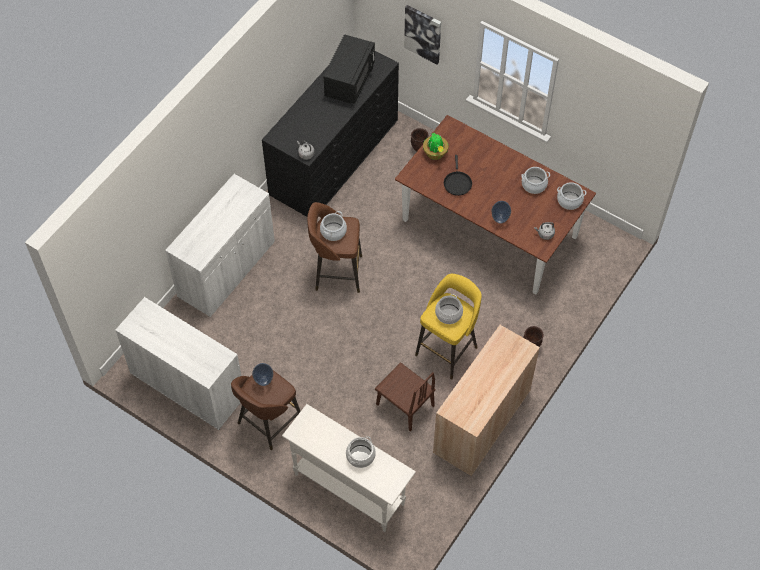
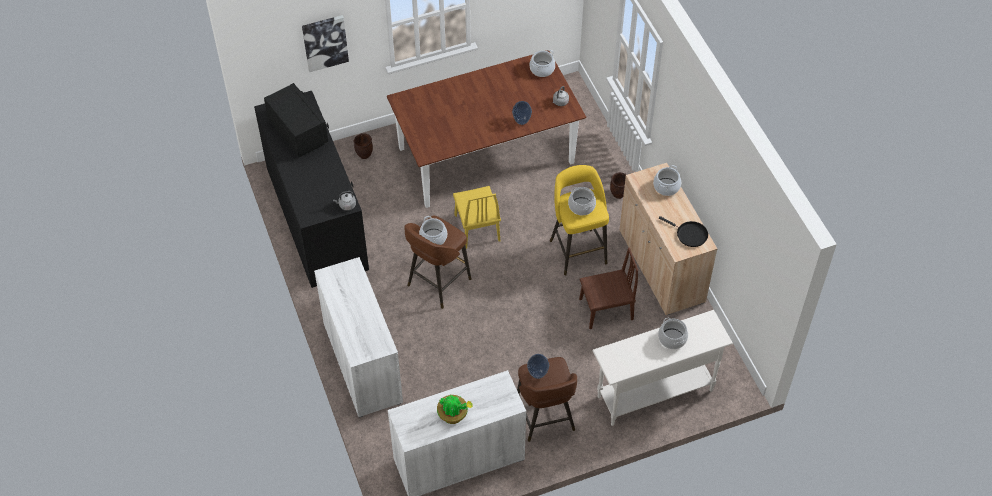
camera: 55 degrees left, 5 degrees down
potted plant [423,133,448,160] -> potted plant moved to [437,395,473,424]
black frying pan [444,155,472,196] -> black frying pan moved to [659,216,708,247]
cooking pot [521,167,550,194] -> cooking pot moved to [653,165,681,196]
none -> yellow chair [453,186,501,249]

